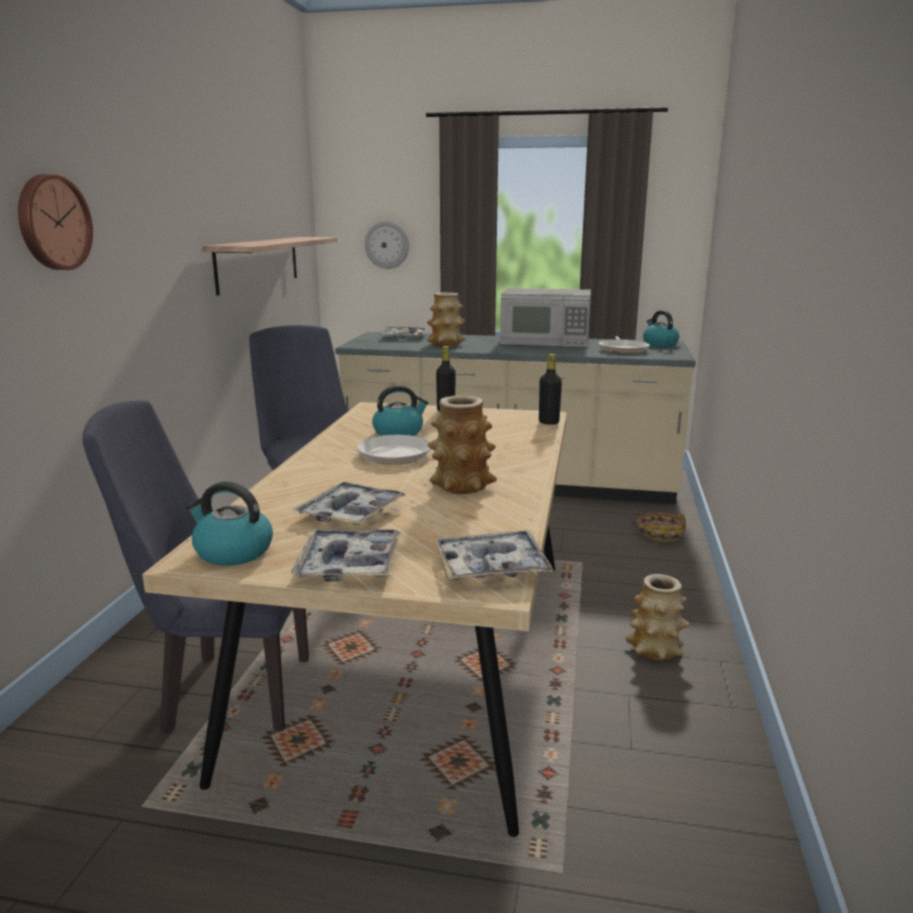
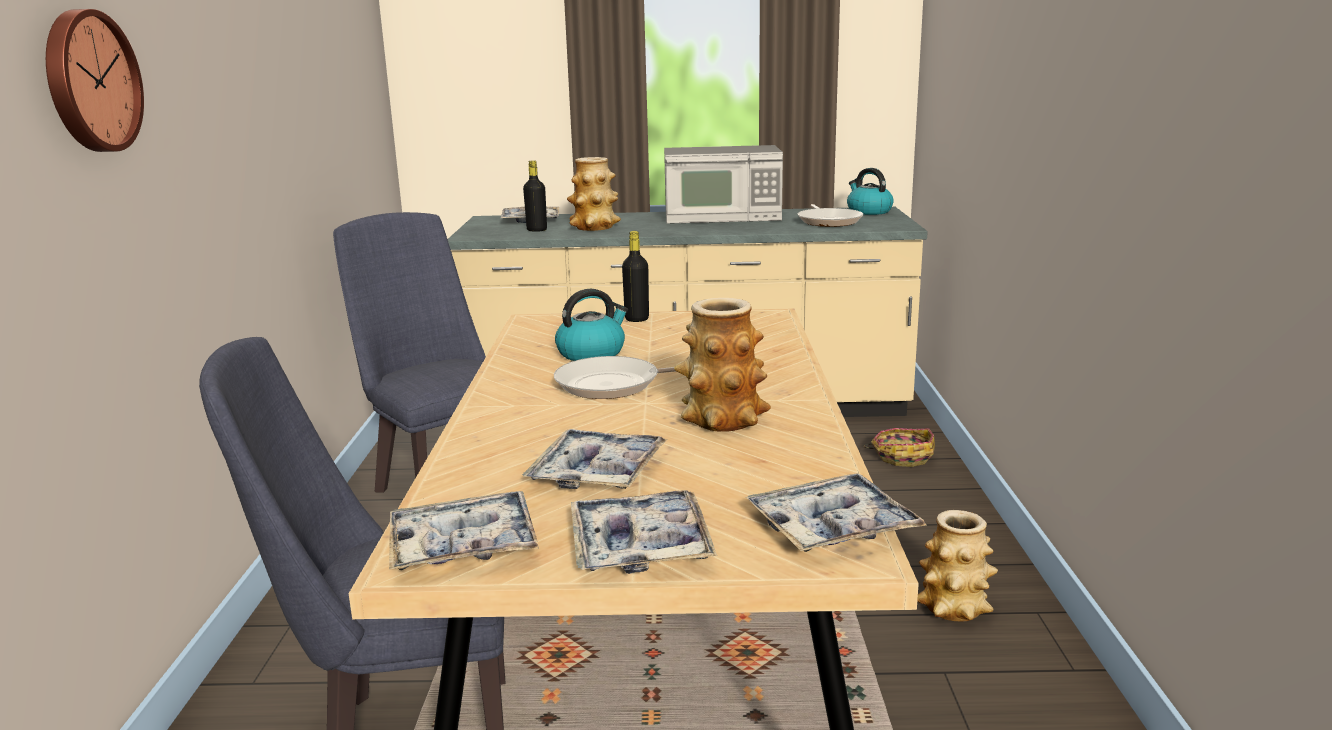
camera: 10 degrees left, 0 degrees up
kettle [186,482,273,565] -> tray [389,491,539,570]
shelf [202,237,337,296] -> none
wall clock [365,221,409,269] -> none
black bottle [539,354,562,425] -> black bottle moved to [523,161,547,232]

